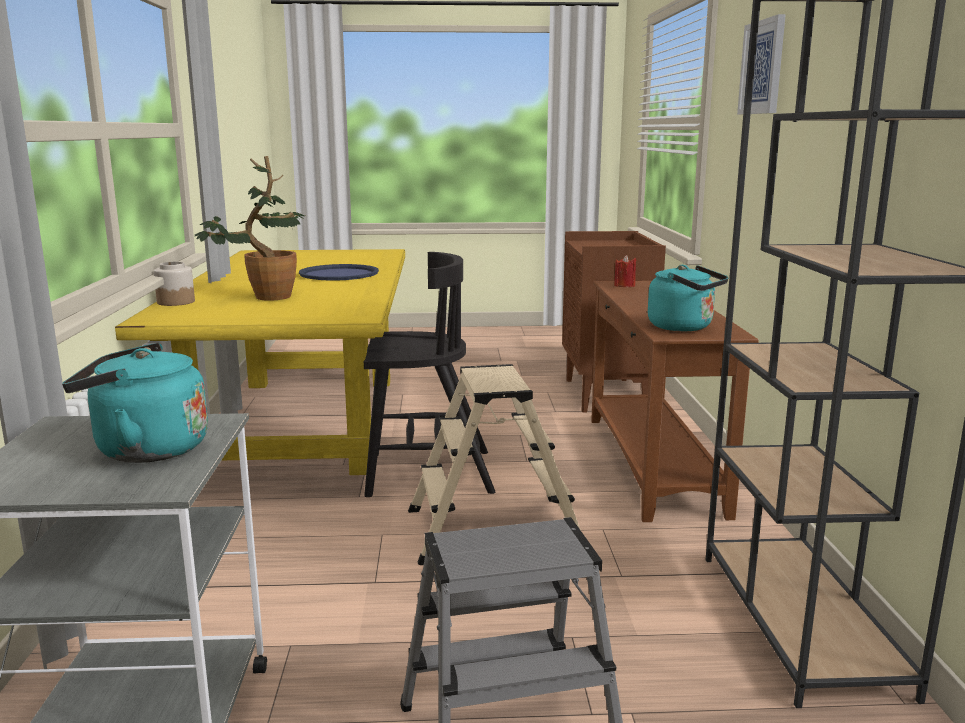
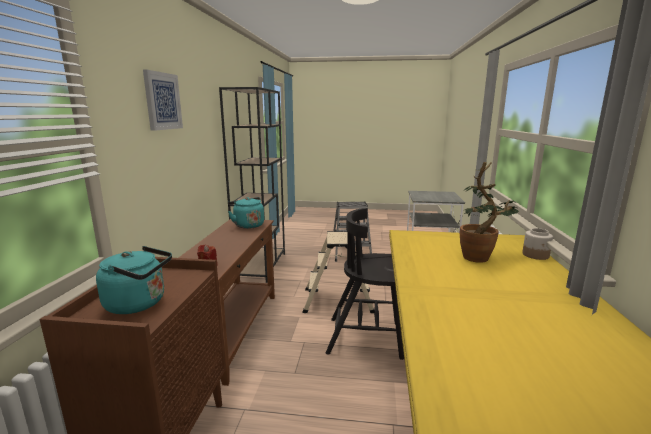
camera: 170 degrees left, 0 degrees up
turquoise kettle [62,343,208,463] -> turquoise kettle moved to [96,246,172,314]
blue tray [299,264,379,280] -> none

